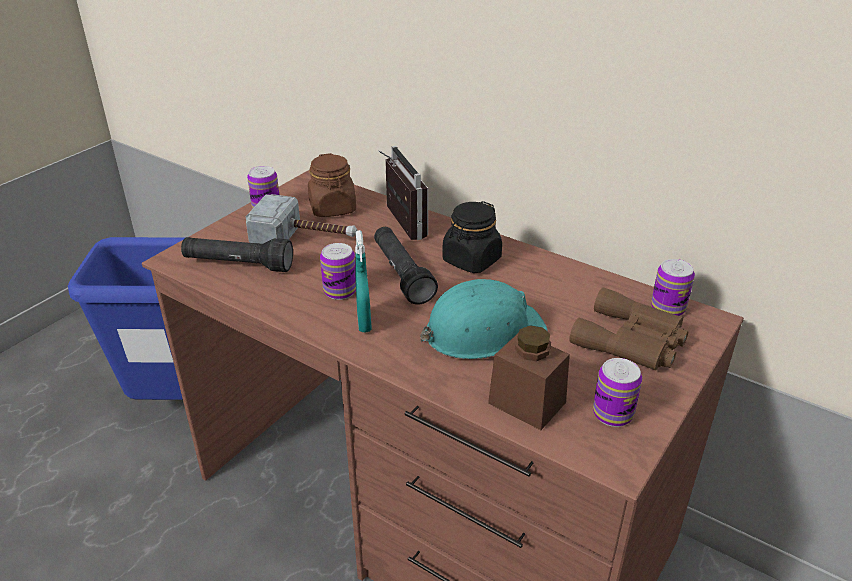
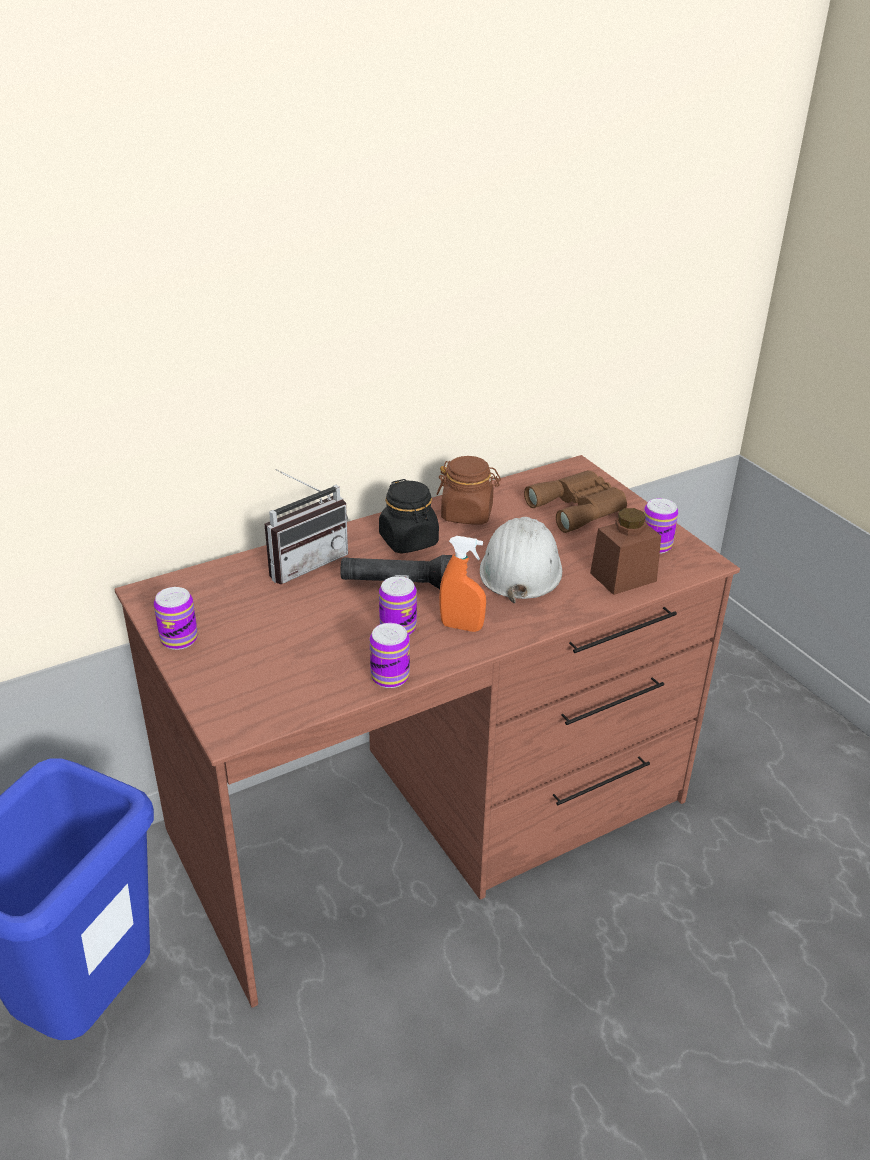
camera: 65 degrees left, 0 degrees up
black flashlight [181,237,293,272] -> none
hammer [246,194,357,244] -> none
brown jar [308,153,356,217] -> brown jar moved to [437,456,501,525]
turquoise spray bottle [355,230,372,332] -> orange spray bottle [439,536,486,632]
radio [378,146,428,240] -> radio turned 135 degrees clockwise [265,469,348,585]
turquoise hard hat [420,279,548,359] -> white hard hat [480,517,562,603]
can [651,259,695,316] -> can moved to [370,623,410,688]

